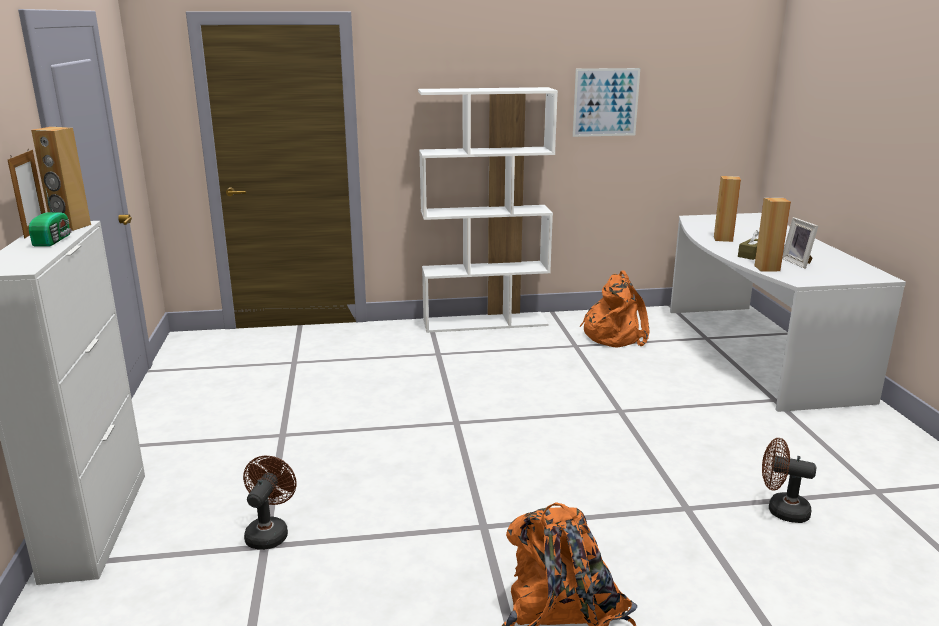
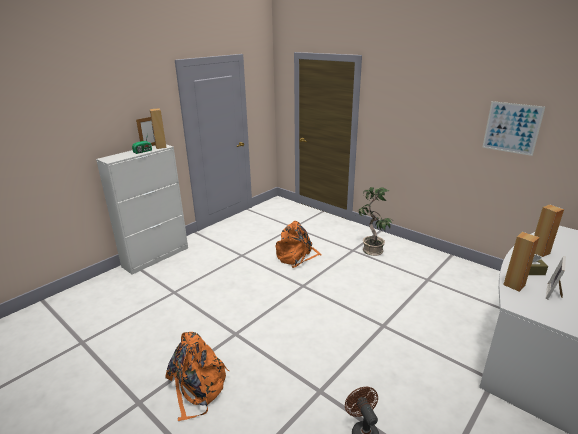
camera: 50 degrees right, 5 degrees up
brown fan [243,456,297,550] -> none
white bookcase [418,87,558,333] -> none
orange backpack [580,270,649,348] -> orange backpack moved to [276,221,322,268]
none -> potted plant [359,187,392,256]

